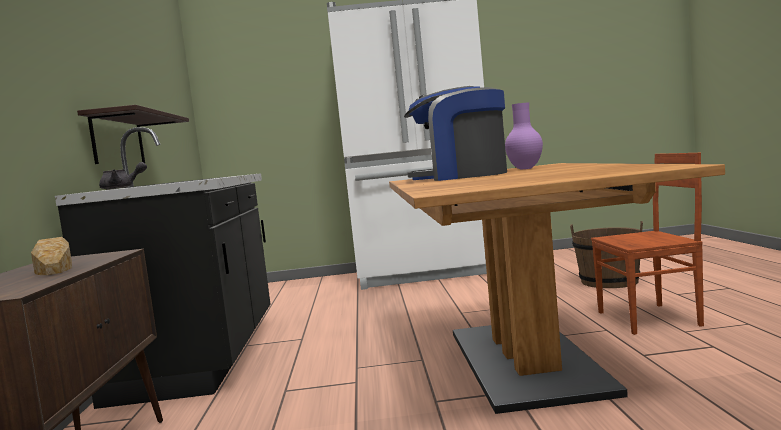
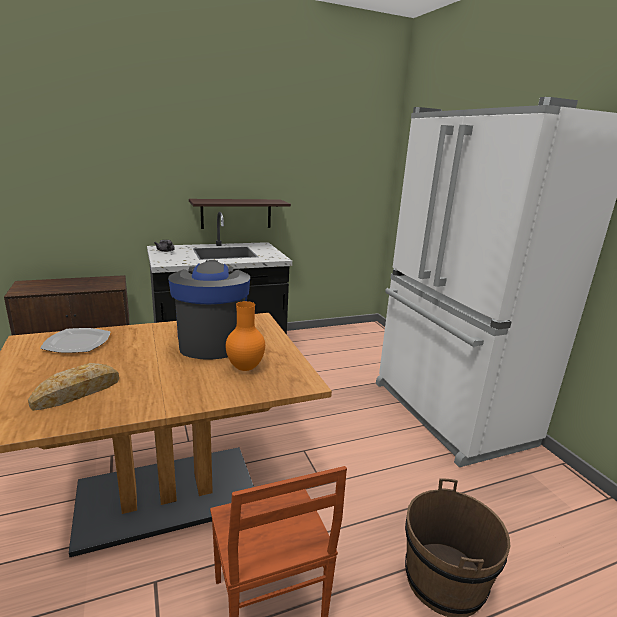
camera: 70 degrees right, 15 degrees up
bread [31,237,72,275] -> bread moved to [28,363,119,411]
purple vase [505,103,543,170] -> orange vase [226,301,265,371]
none -> plate [40,328,110,353]

